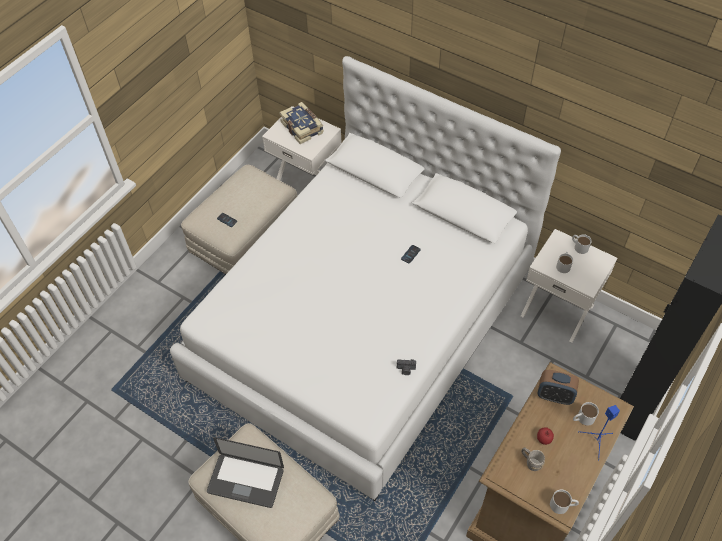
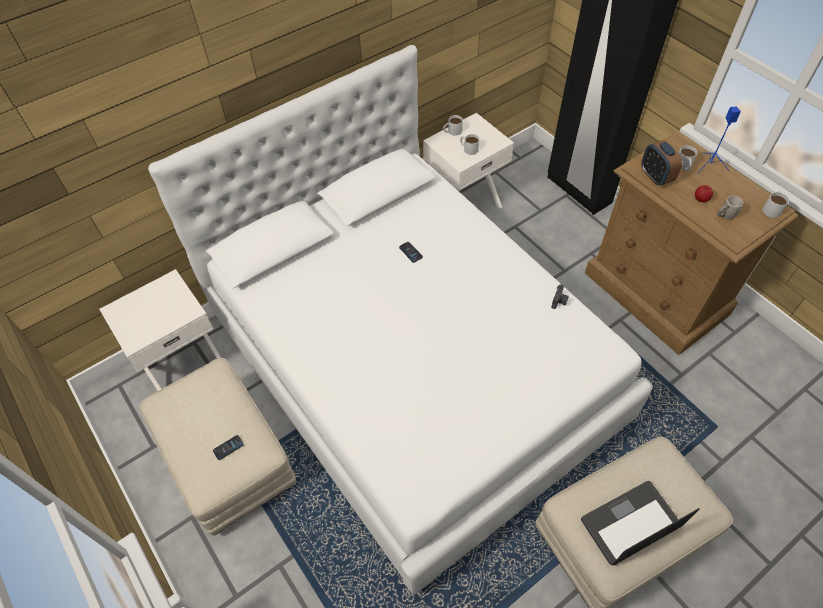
camera: 70 degrees left, 0 degrees up
laptop [207,437,284,508] -> laptop turned 150 degrees counterclockwise [581,481,700,565]
book [279,102,324,144] -> none
alarm clock [537,370,579,405] -> alarm clock turned 120 degrees clockwise [641,140,682,186]

